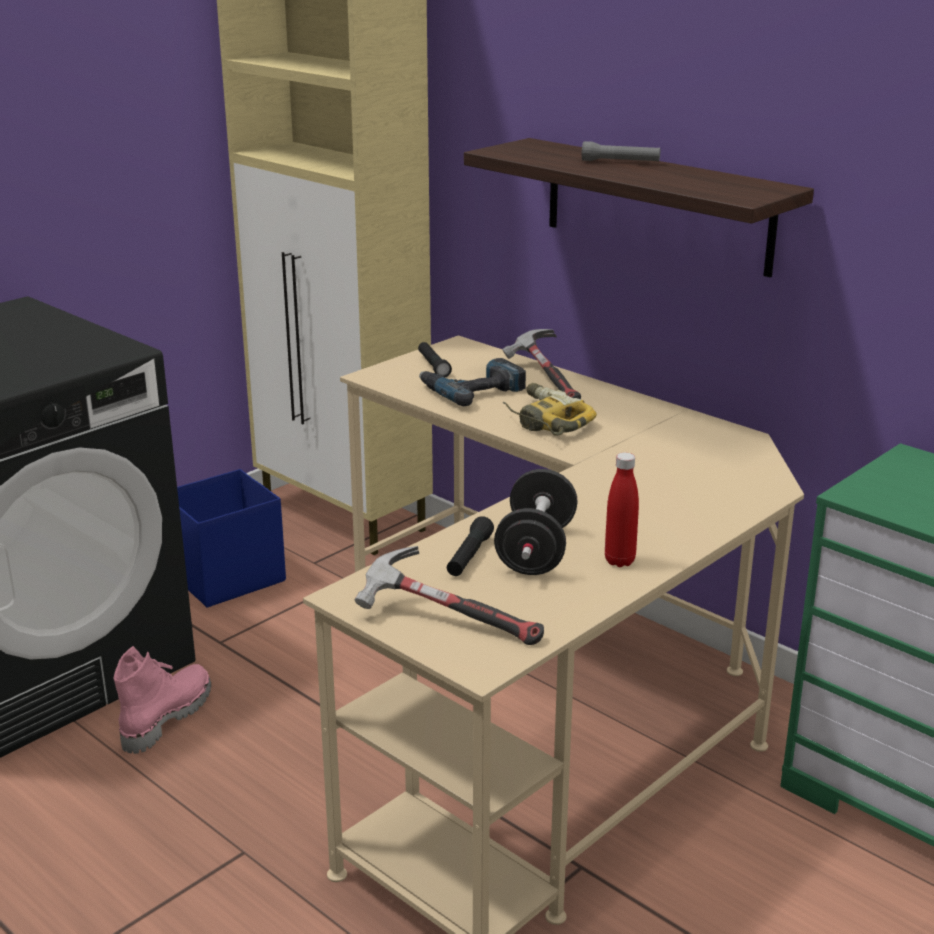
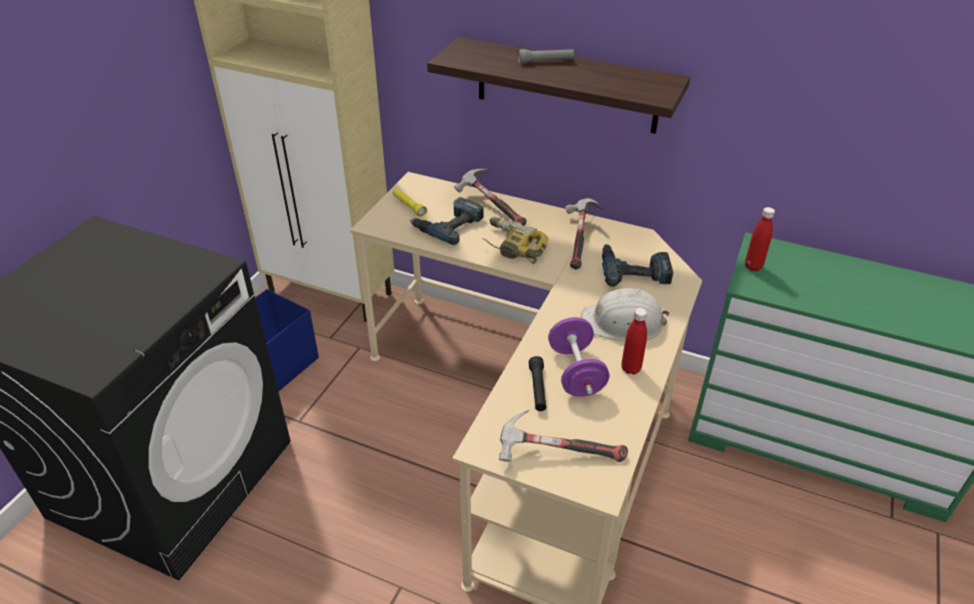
camera: 20 degrees left, 15 degrees up
pink boot [114,646,211,754] -> none
black flashlight [418,342,452,377] -> yellow flashlight [392,188,427,217]
black dumbbell [494,469,578,575] -> purple dumbbell [548,317,609,397]
none -> hammer [566,198,601,269]
none -> white hard hat [581,288,669,341]
none -> power drill [602,244,673,287]
none -> red bottle [745,207,775,271]

